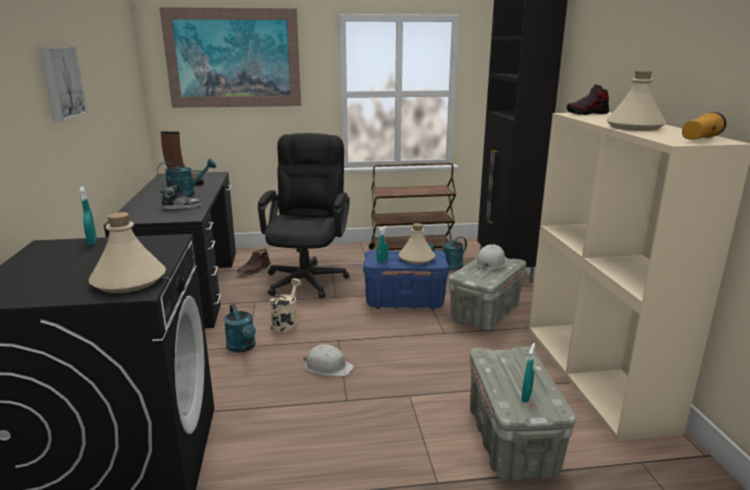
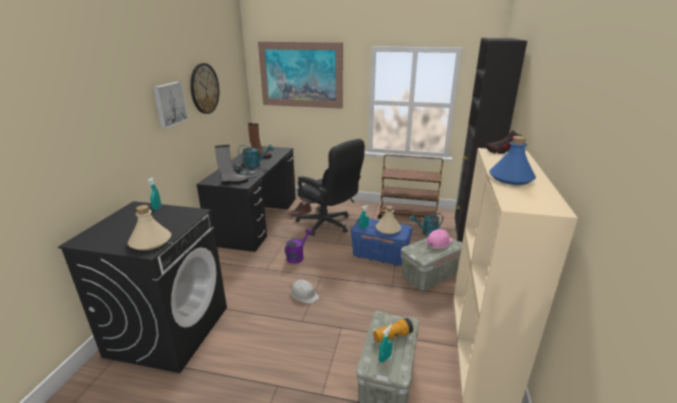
camera: 20 degrees right, 5 degrees up
turquoise watering can [224,304,256,353] -> none
black office chair [258,133,350,298] -> black office chair turned 105 degrees clockwise [296,139,365,236]
beige watering can [270,278,302,333] -> purple watering can [285,229,312,264]
white hard hat [475,244,507,270] -> pink hard hat [426,229,452,249]
beige bottle [606,71,666,131] -> blue bottle [489,136,536,185]
flashlight [682,112,726,140] -> flashlight moved to [373,318,413,343]
none -> wall clock [190,63,219,114]
none -> grey boot [215,145,248,185]

